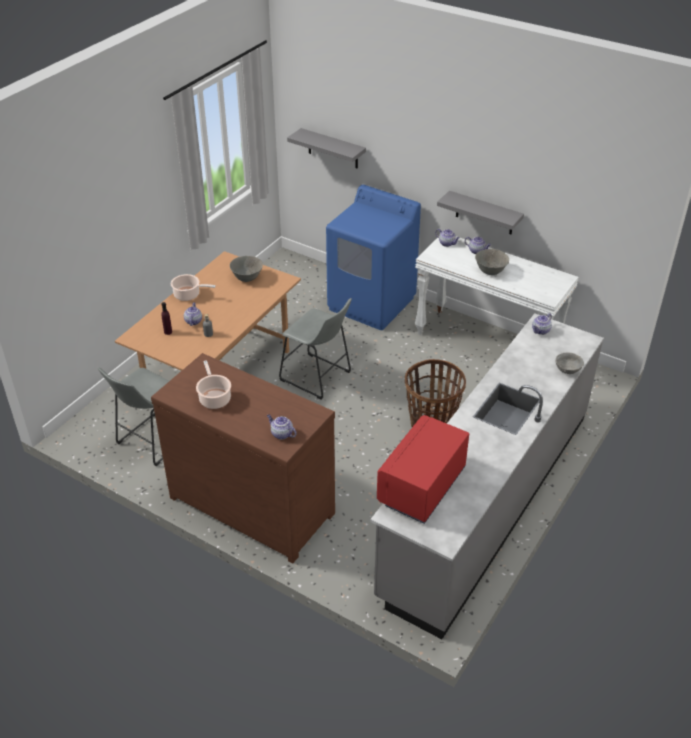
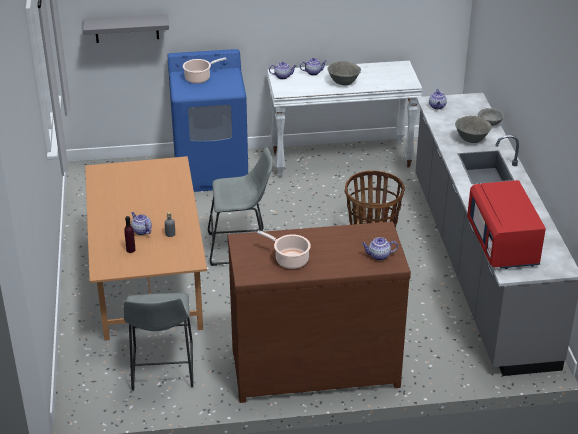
camera: 40 degrees left, 5 degrees down
cooking pot [171,274,216,301] -> cooking pot moved to [183,57,226,84]
grey bowl [230,256,263,282] -> grey bowl moved to [455,116,492,143]
grey shelf [437,191,524,234] -> none

